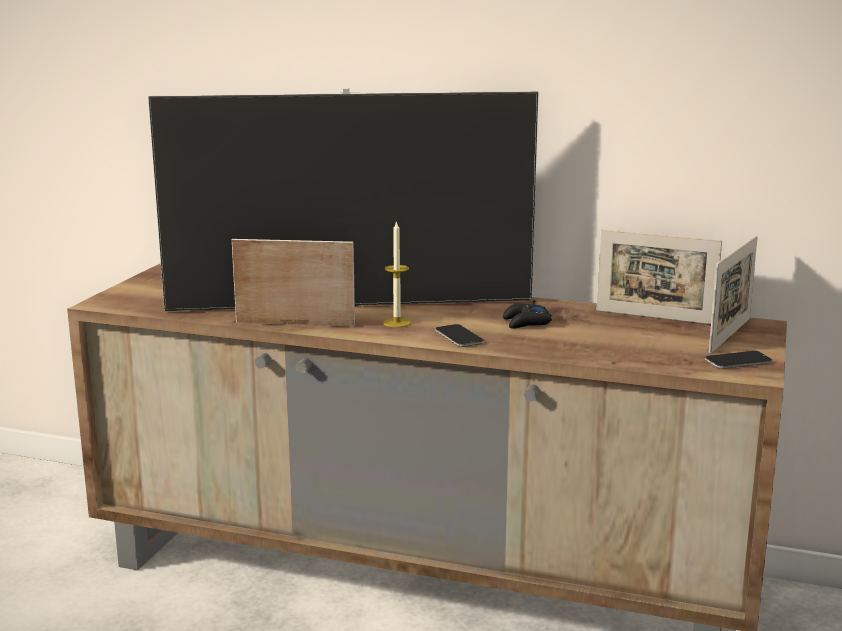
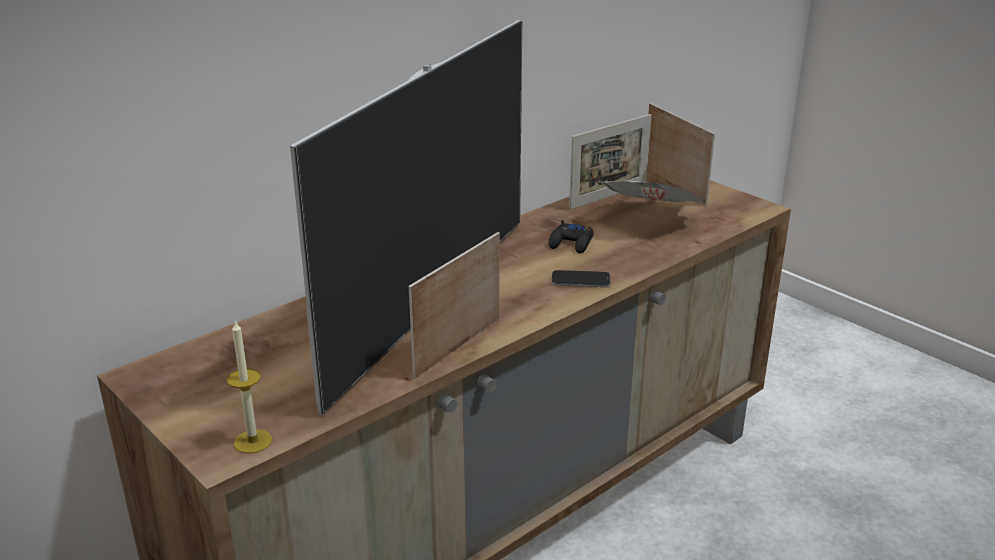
camera: 60 degrees left, 10 degrees up
candle [383,221,411,327] -> candle moved to [227,320,272,454]
phone [705,351,772,369] -> none
none -> newspaper [597,181,705,203]

